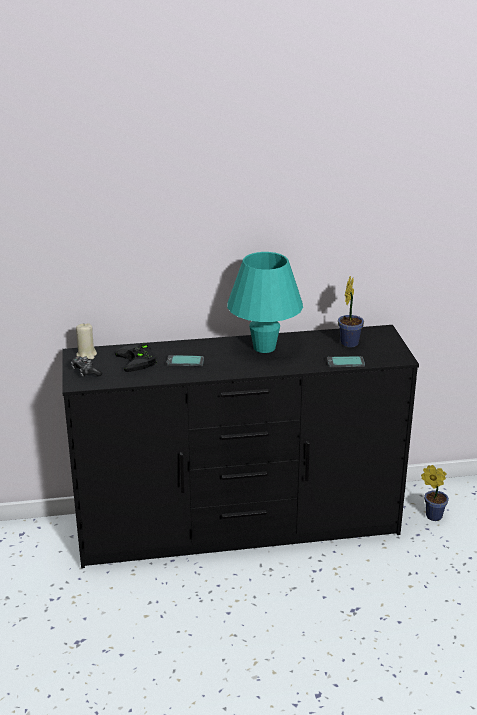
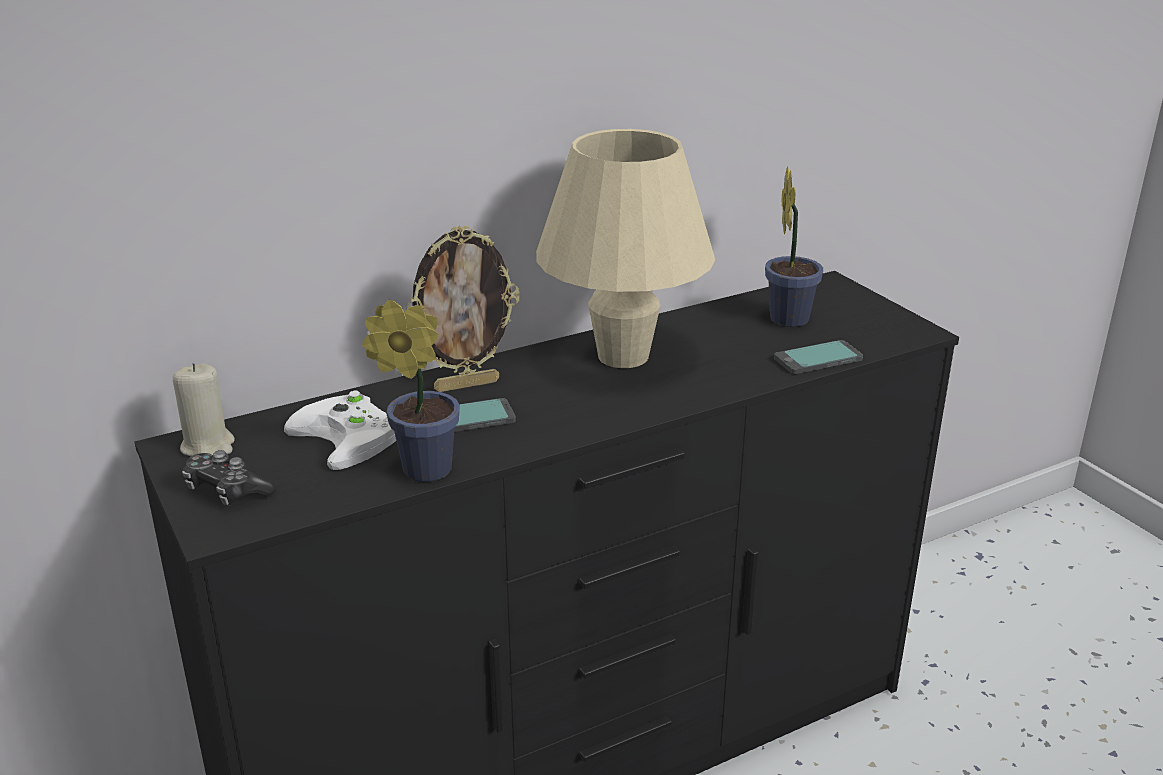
camera: 20 degrees left, 0 degrees up
black game controller [115,343,157,372] -> white game controller [284,390,396,470]
turquoise table lamp [227,252,303,353] -> beige table lamp [536,129,715,368]
potted plant [421,465,449,521] -> potted plant moved to [362,300,460,482]
none -> picture frame [407,225,519,392]

